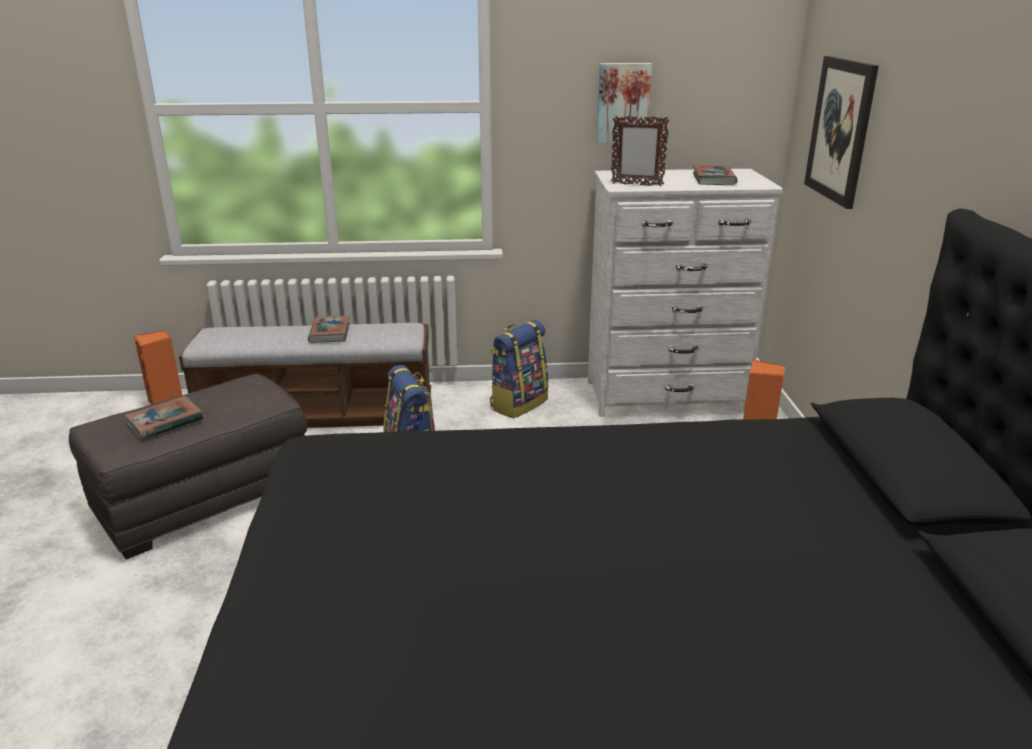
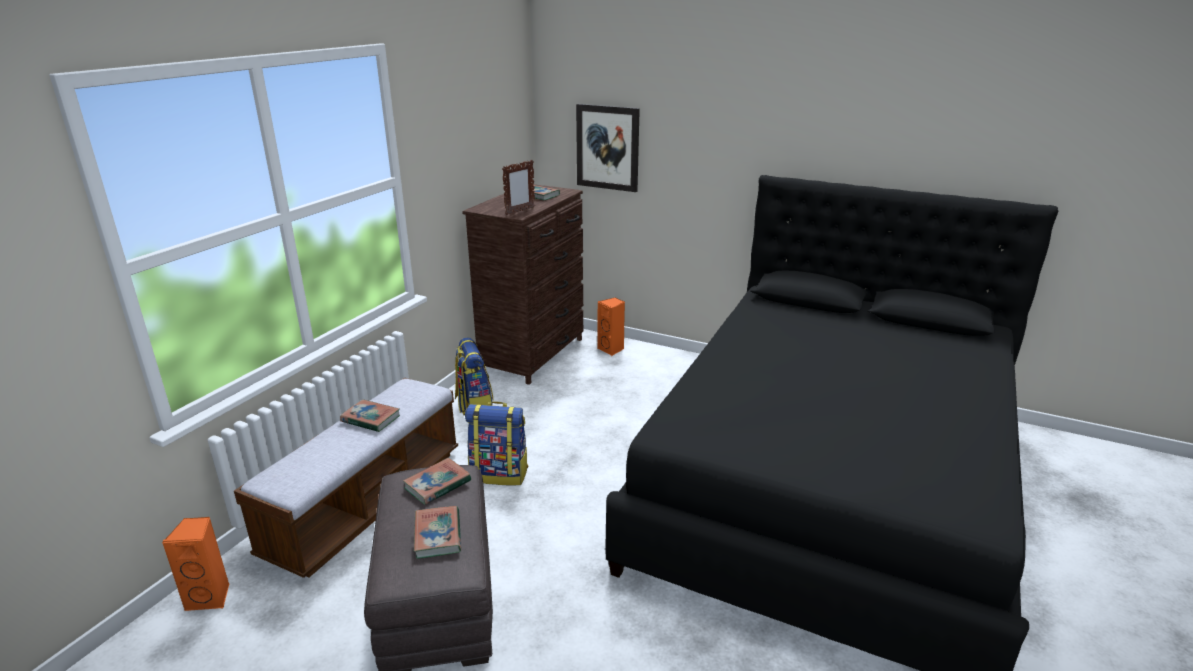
camera: 60 degrees left, 0 degrees up
white dresser [588,169,783,417] -> brown dresser [462,184,583,385]
picture [596,63,652,144] -> none
none -> book [403,458,471,505]

